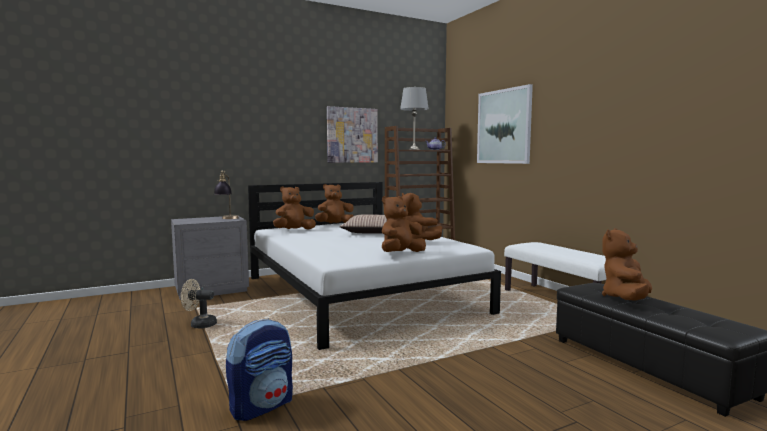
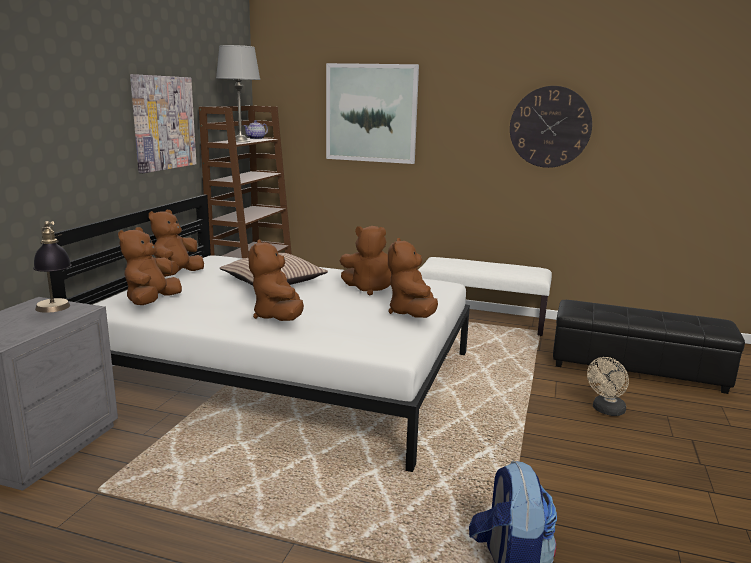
camera: 45 degrees left, 10 degrees up
beige fan [181,279,217,328] -> beige fan moved to [587,357,629,416]
brown plush toy [602,228,652,301] -> brown plush toy moved to [248,240,304,321]
none -> wall clock [510,86,592,168]

